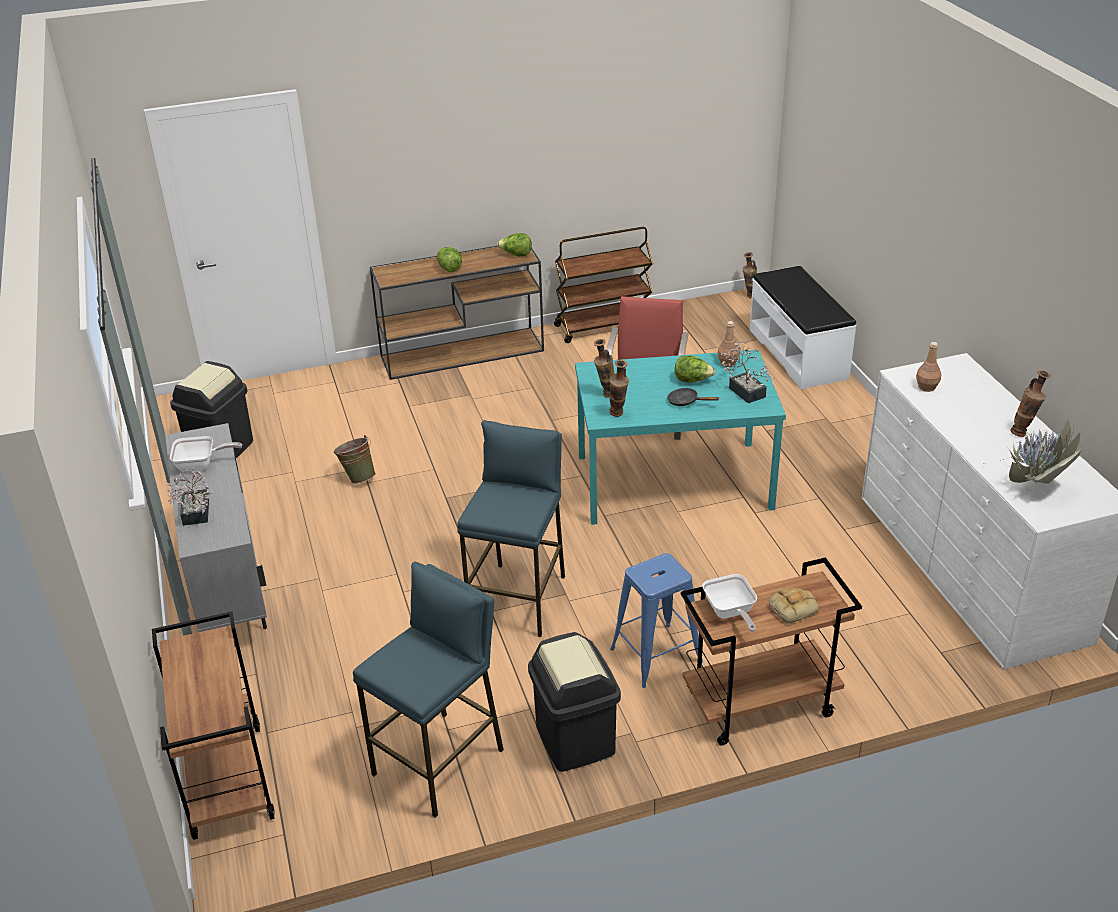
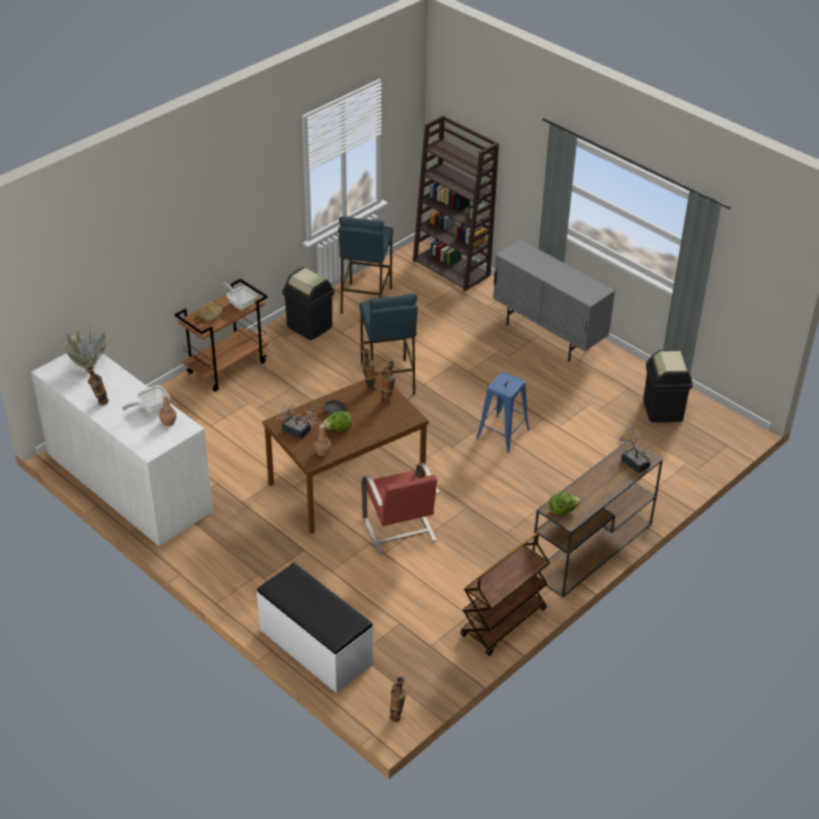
camera: 150 degrees right, 5 degrees up
brown cart [152,611,275,840] -> brown bookcase [413,116,499,291]
potted plant [167,467,213,526] -> potted plant moved to [617,426,657,473]
frying pan [170,436,242,471] -> frying pan moved to [122,385,170,412]
green bucket [334,435,376,484] -> none
lettuce [437,247,462,272] -> none
turquoise dining table [575,350,786,525] -> brown dining table [262,373,429,534]
blue stool [610,553,703,688] -> blue stool moved to [476,372,530,453]

